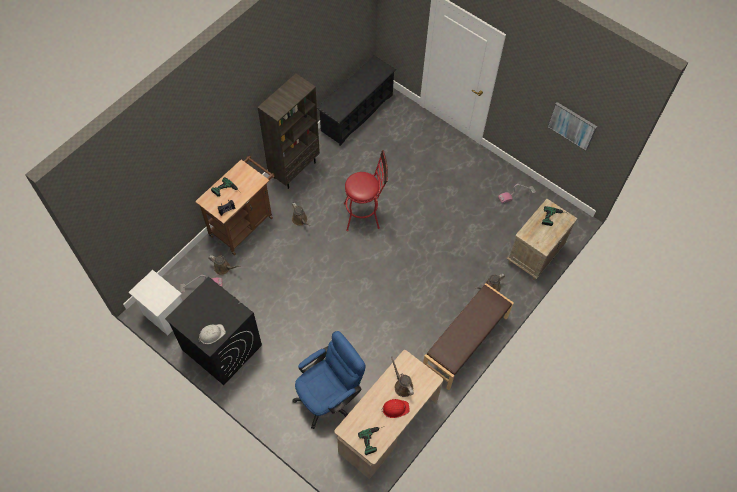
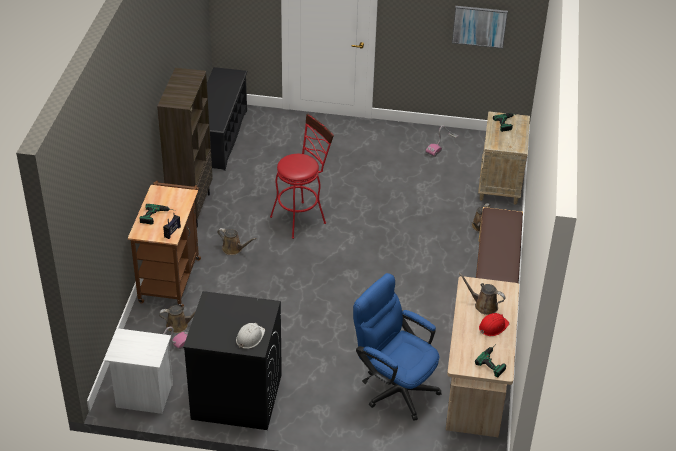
camera: 30 degrees left, 20 degrees down
blue office chair [292,331,366,429] -> blue office chair turned 75 degrees counterclockwise [353,273,441,421]

